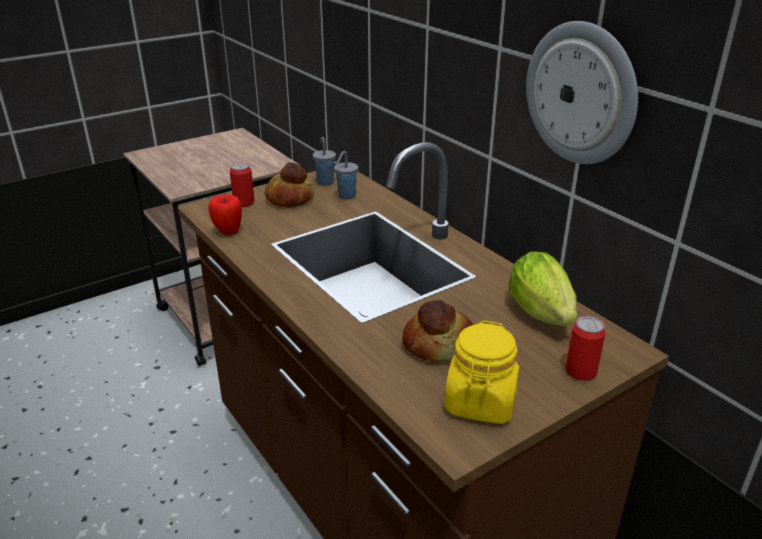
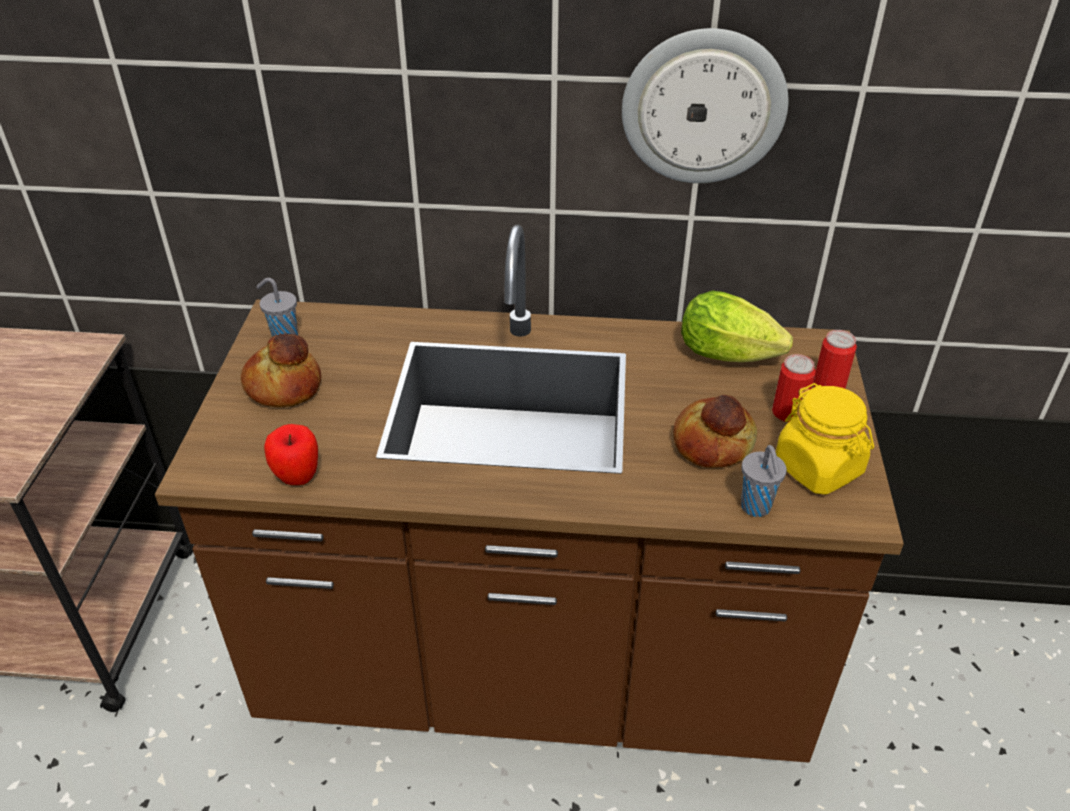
camera: 50 degrees left, 10 degrees up
can [230,162,255,207] -> can moved to [772,354,816,422]
grey cup [334,151,359,199] -> grey cup moved to [741,445,787,517]

